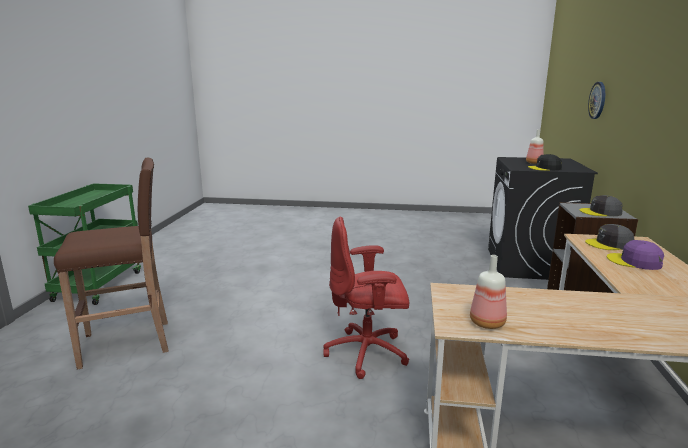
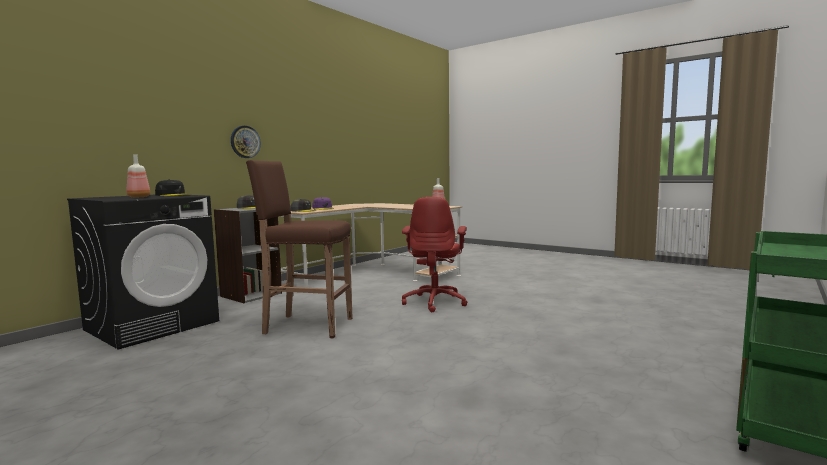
camera: 150 degrees left, 10 degrees down
brown stool [54,158,168,369] -> brown stool moved to [246,160,353,338]
red office chair [323,217,409,379] -> red office chair turned 75 degrees clockwise [402,197,467,312]
wall clock [588,82,605,119] -> wall clock moved to [231,126,261,158]

